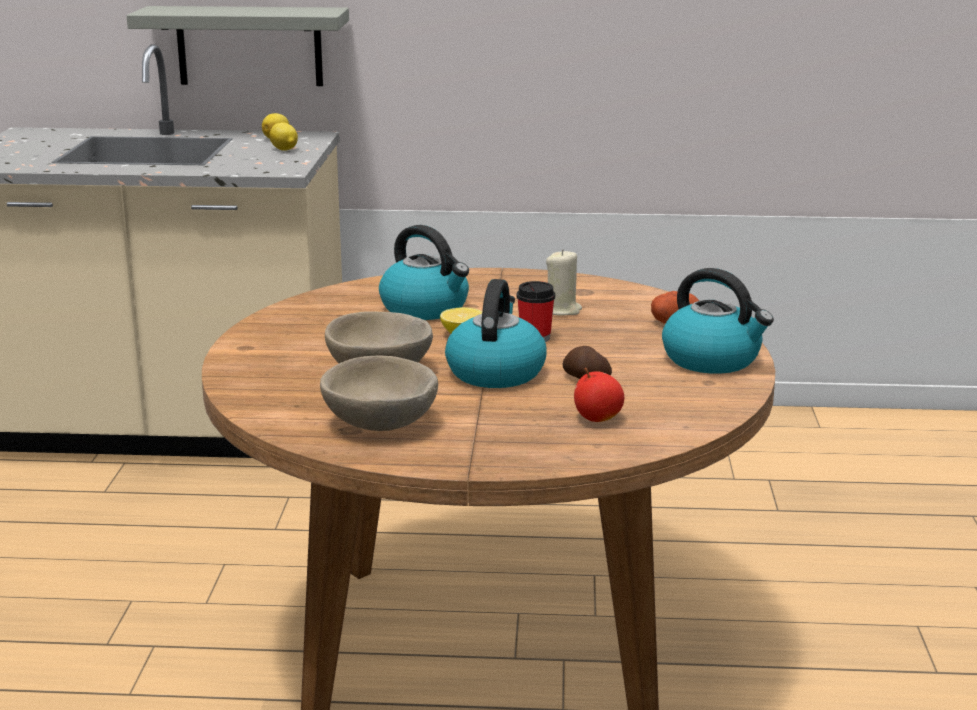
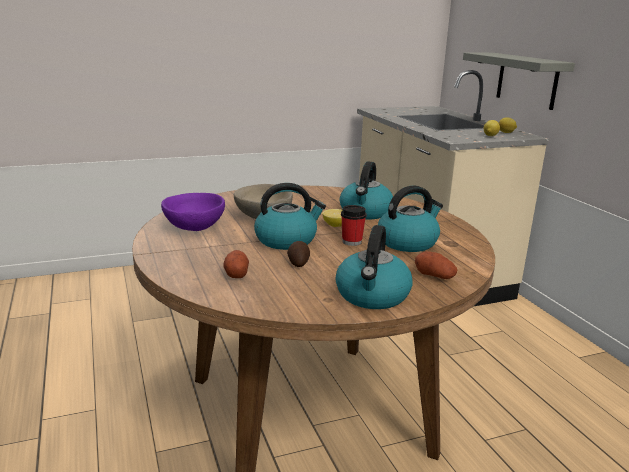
camera: 65 degrees right, 0 degrees up
beige bowl [320,355,438,431] -> purple bowl [161,193,225,231]
beige candle [546,249,582,316] -> kettle [378,185,443,252]
apple [574,368,624,422] -> potato [223,250,249,278]

